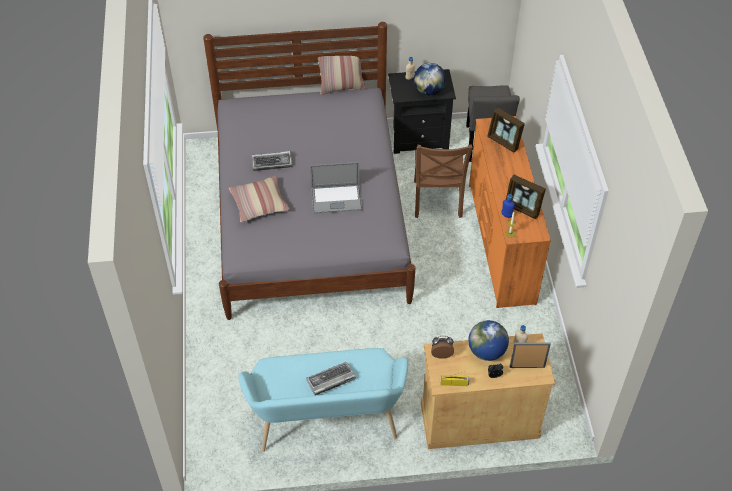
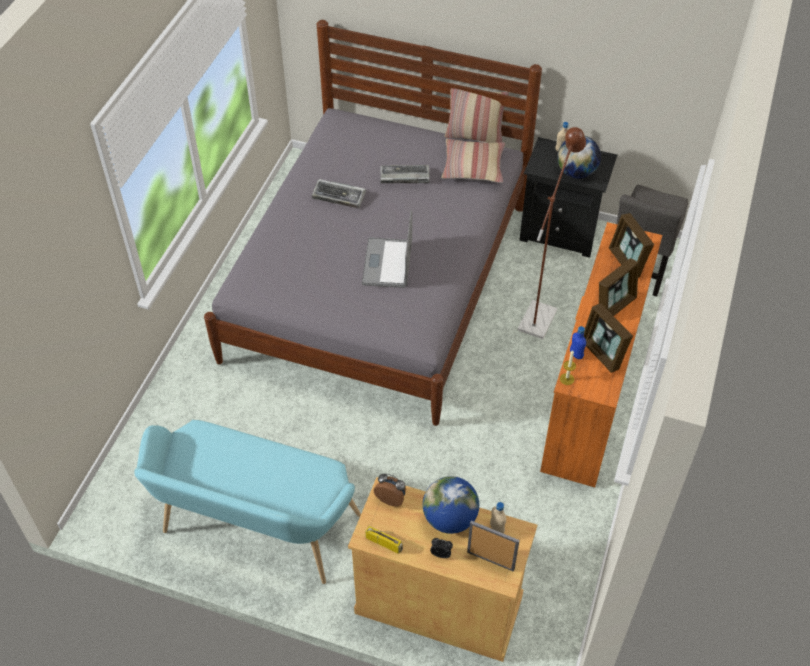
camera: 25 degrees right, 0 degrees up
pillow [229,176,290,222] -> pillow moved to [441,139,505,183]
keyboard [306,362,356,396] -> keyboard moved to [380,165,430,183]
laptop [310,162,362,214] -> laptop turned 75 degrees clockwise [362,210,412,288]
brown chair [414,145,473,218] -> brown floor lamp [518,127,586,339]
none -> picture frame [599,258,639,316]

